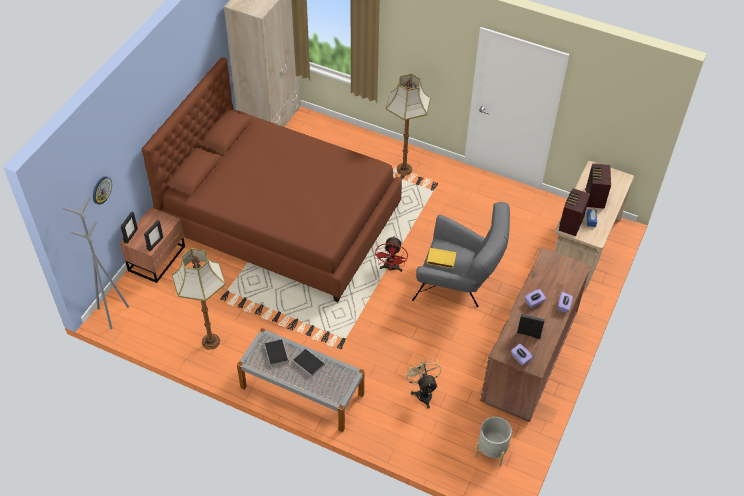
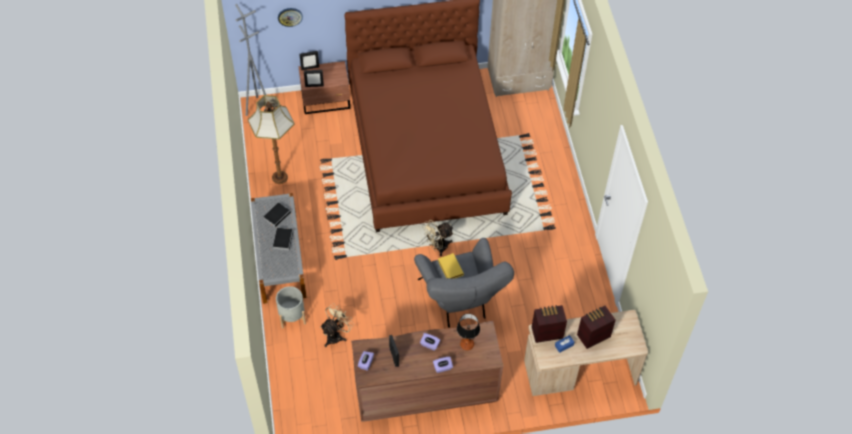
camera: 55 degrees right, 5 degrees up
red fan [375,236,408,272] -> beige fan [422,220,454,256]
floor lamp [386,74,431,175] -> none
grey planter [474,417,512,467] -> grey planter moved to [276,286,306,329]
none -> table lamp [457,314,480,350]

